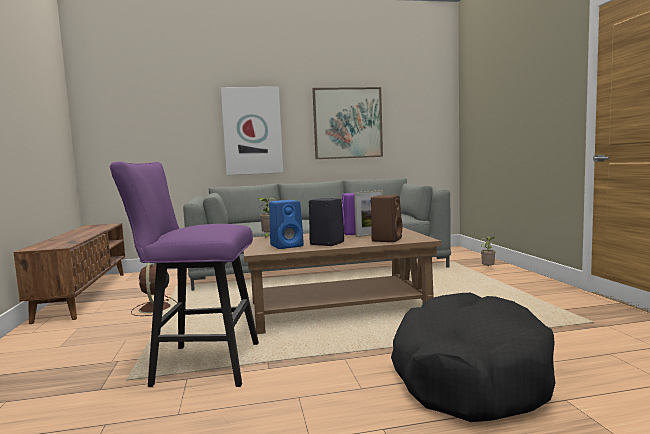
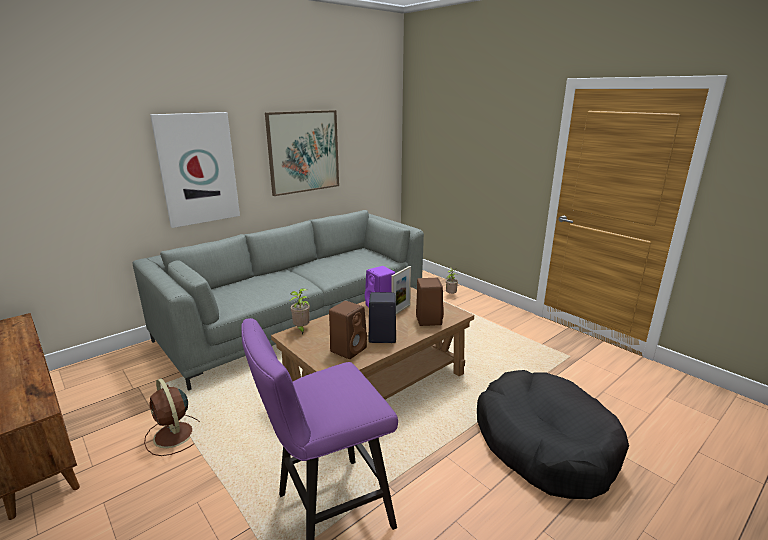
camera: 30 degrees left, 15 degrees up
blue speaker [269,200,304,249] -> brown speaker [329,301,367,359]

